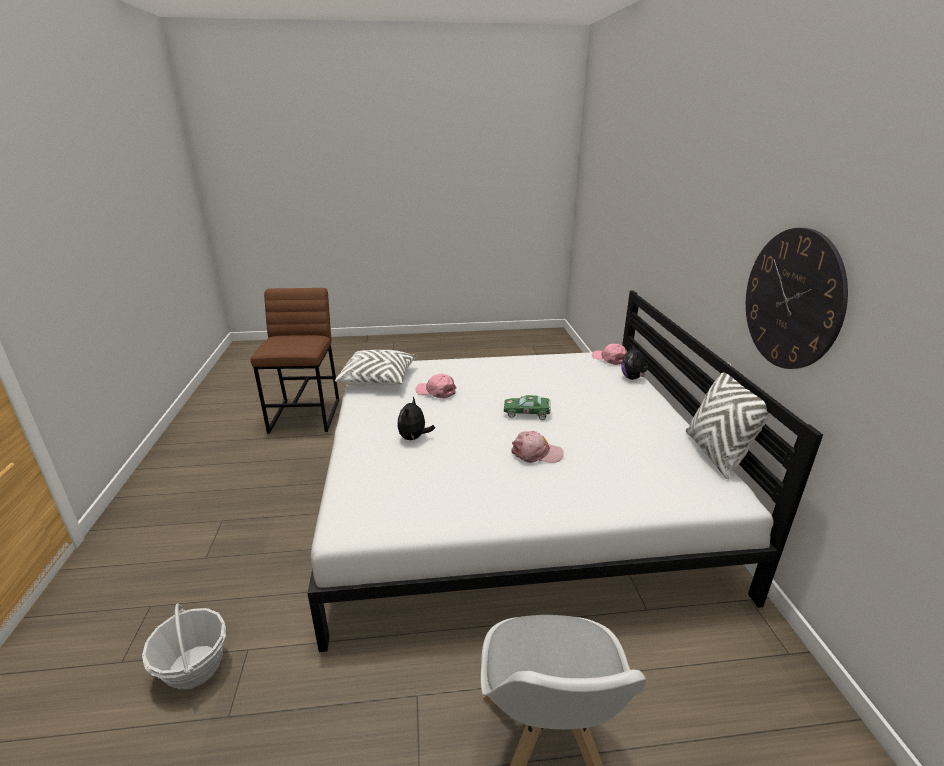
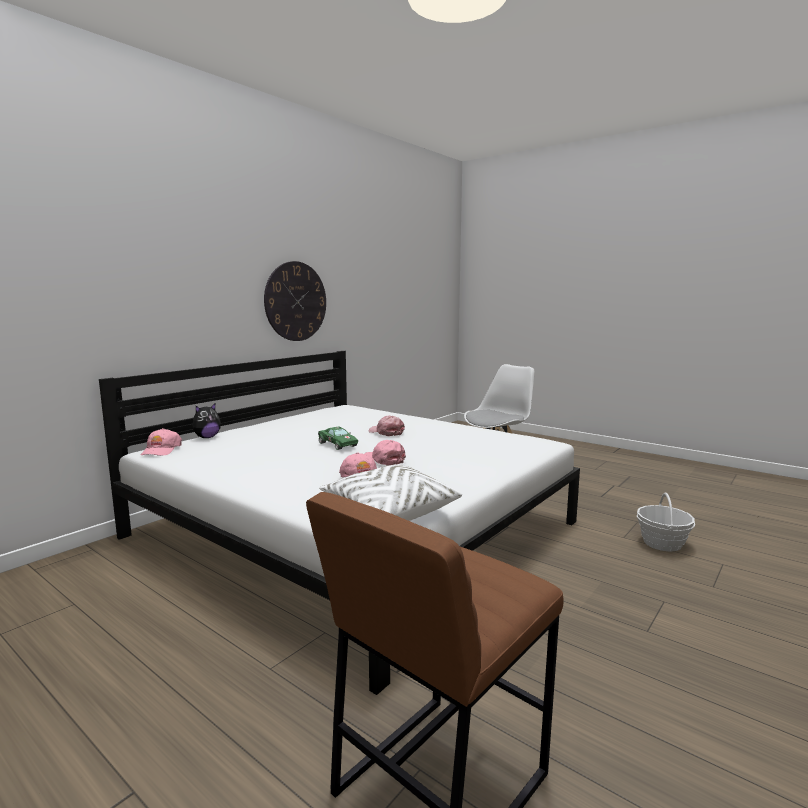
camera: 135 degrees left, 15 degrees down
plush toy [397,397,435,440] -> none
white pillow [686,363,770,479] -> none
none -> pink cap [364,440,406,466]

